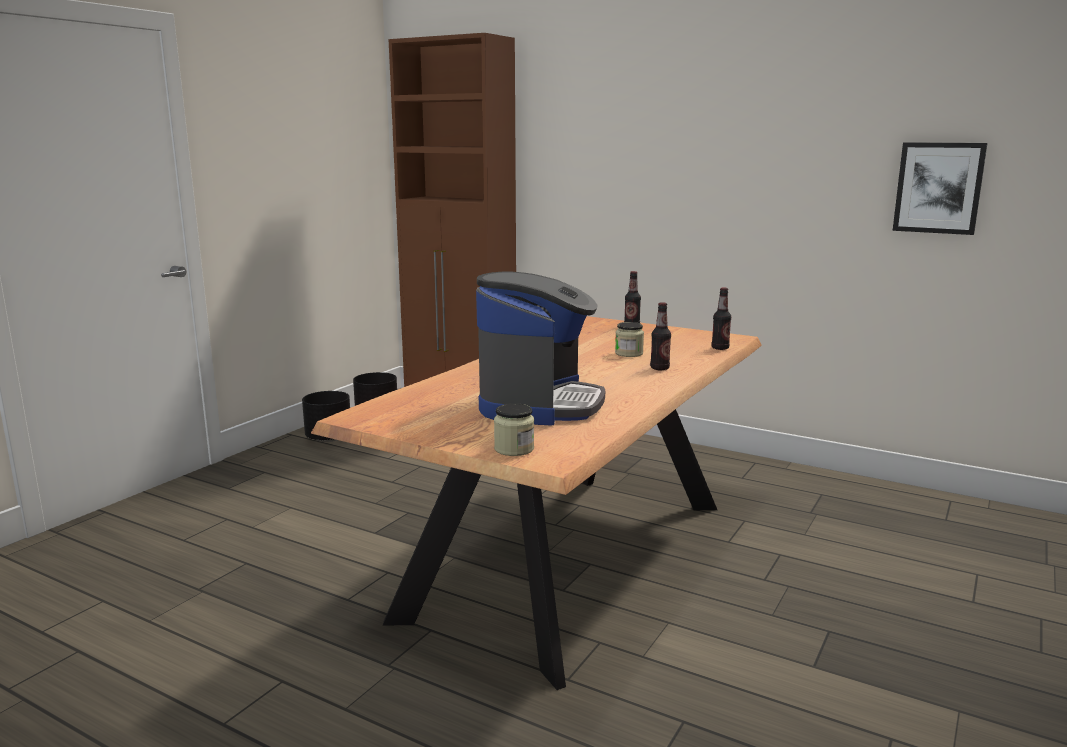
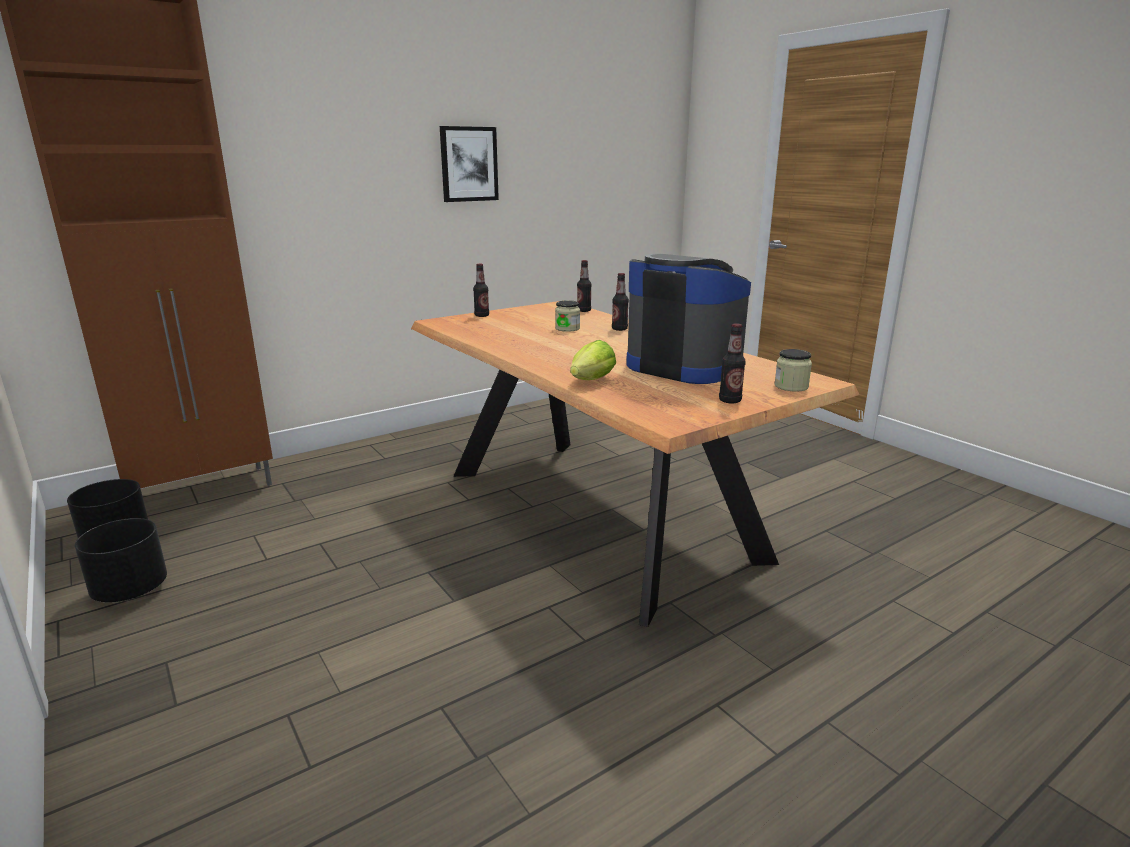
camera: 65 degrees left, 5 degrees up
picture [893,142,987,235] -> picture moved to [440,126,499,202]
none -> lettuce [570,340,616,380]
none -> bottle [719,323,746,404]

